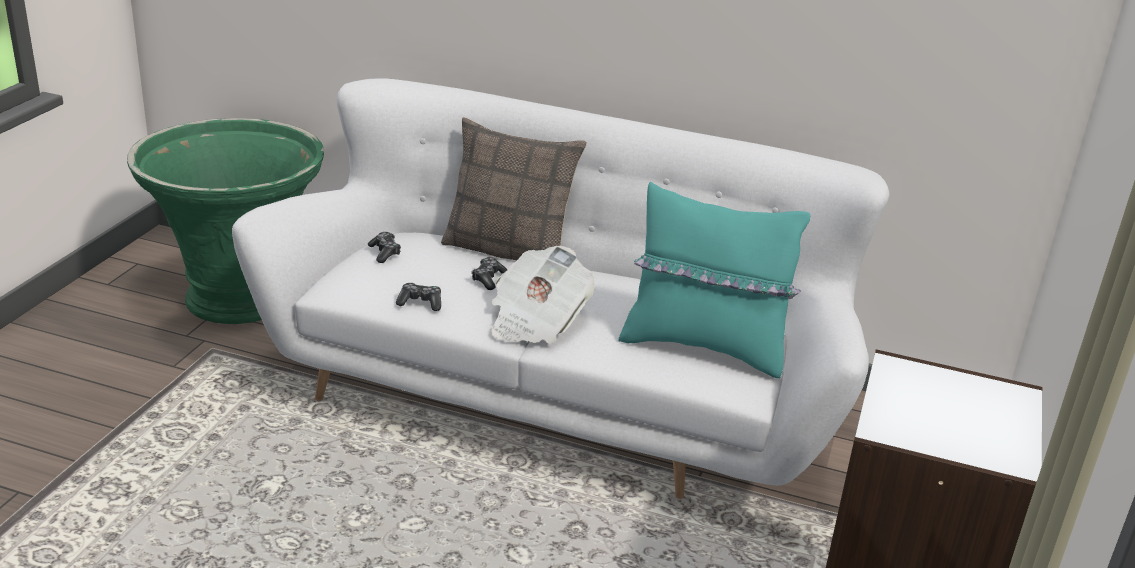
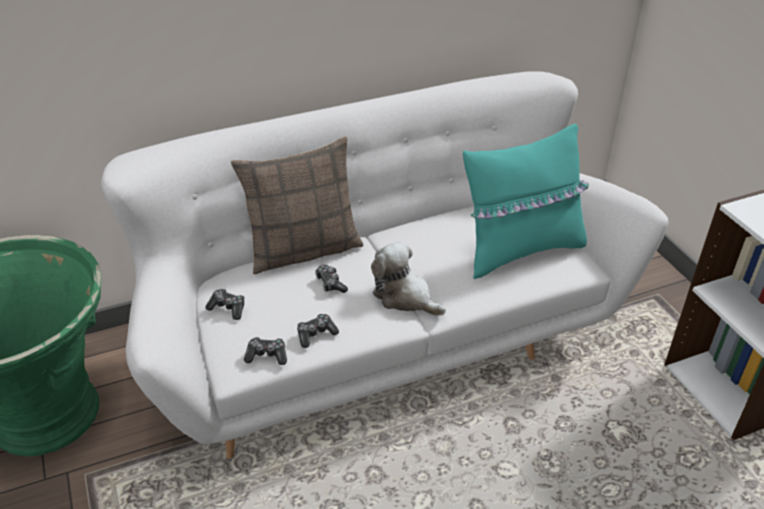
camera: 40 degrees left, 10 degrees up
newspaper [491,246,595,344] -> plush toy [371,241,446,316]
none -> game controller [244,337,287,365]

